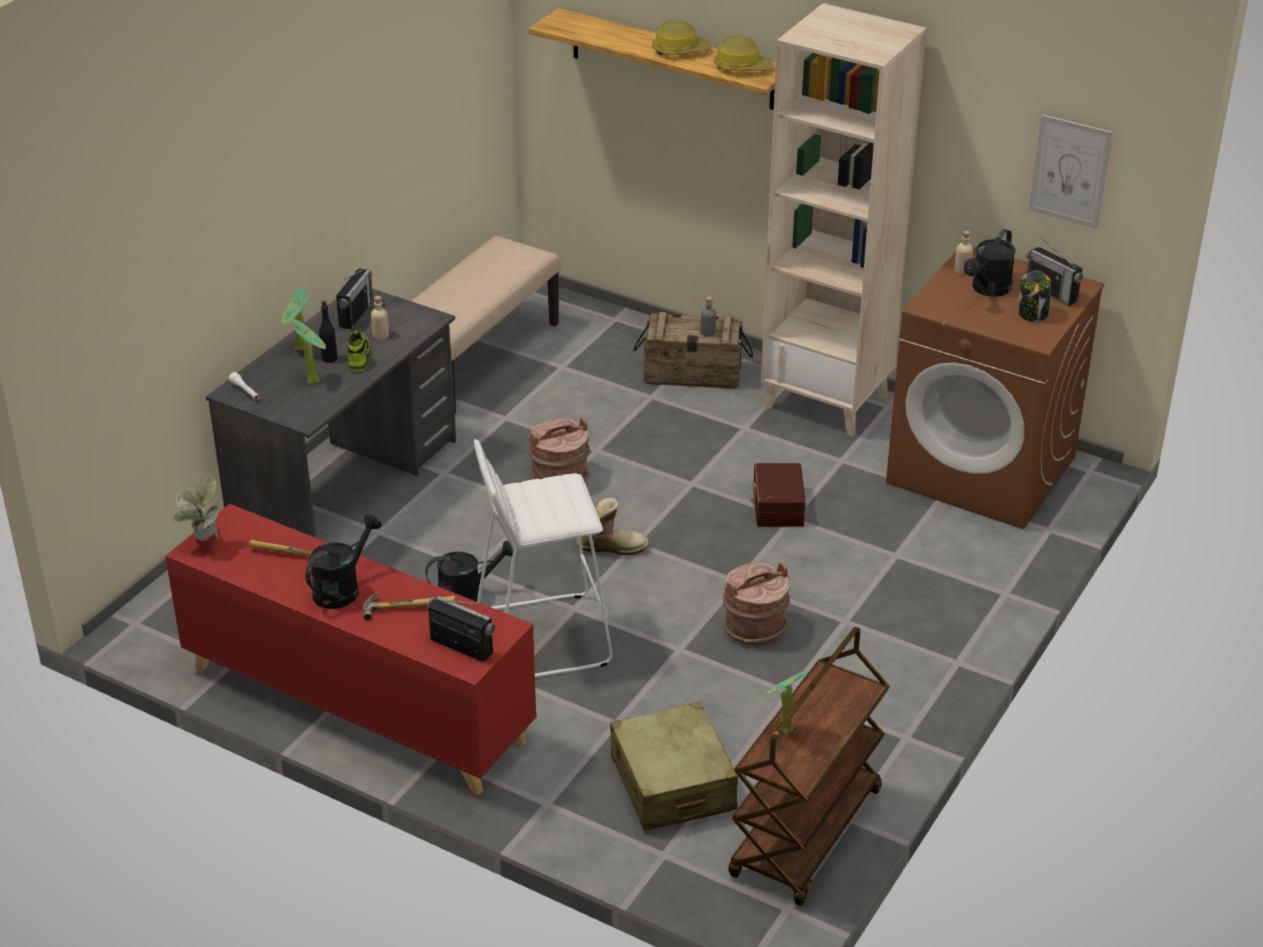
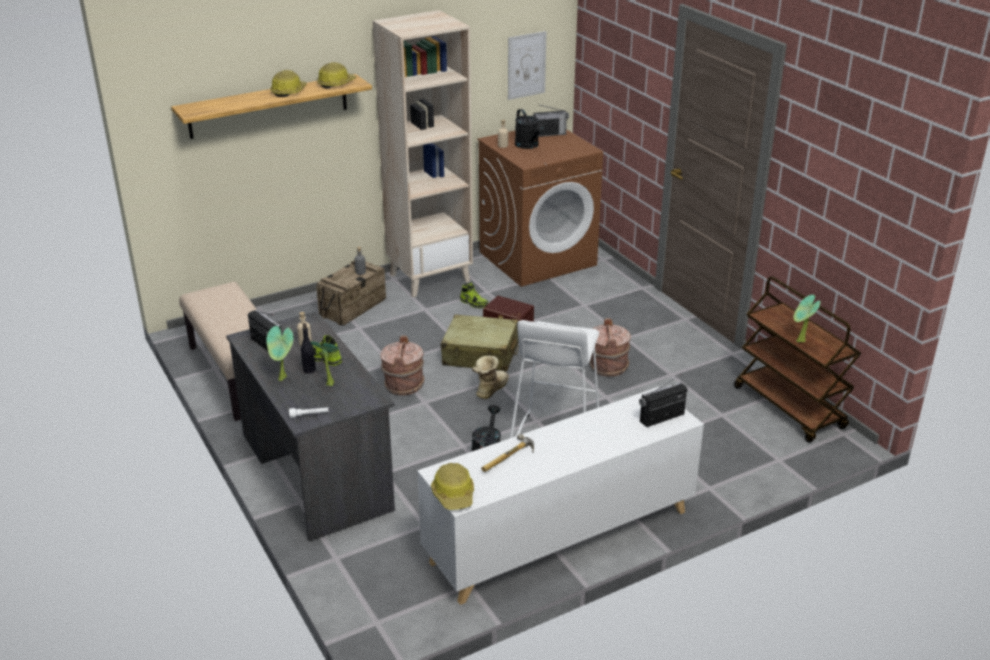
camera: 60 degrees left, 5 degrees down
red cabinet [165,504,537,795] -> white cabinet [417,387,704,605]
potted plant [173,476,219,542] -> hard hat [431,463,474,510]
black watering can [305,514,382,609] -> none
hammer [363,592,456,620] -> none
beige suitcase [610,702,738,831] -> beige suitcase moved to [441,314,519,372]
jar [1018,271,1051,322] -> none
none -> shoe [460,283,488,308]

